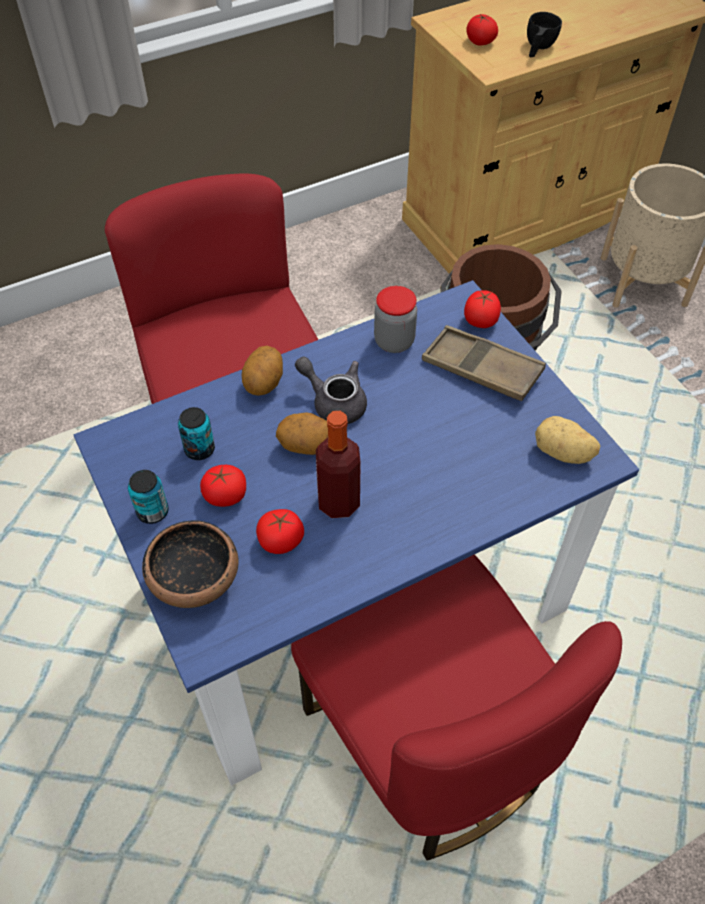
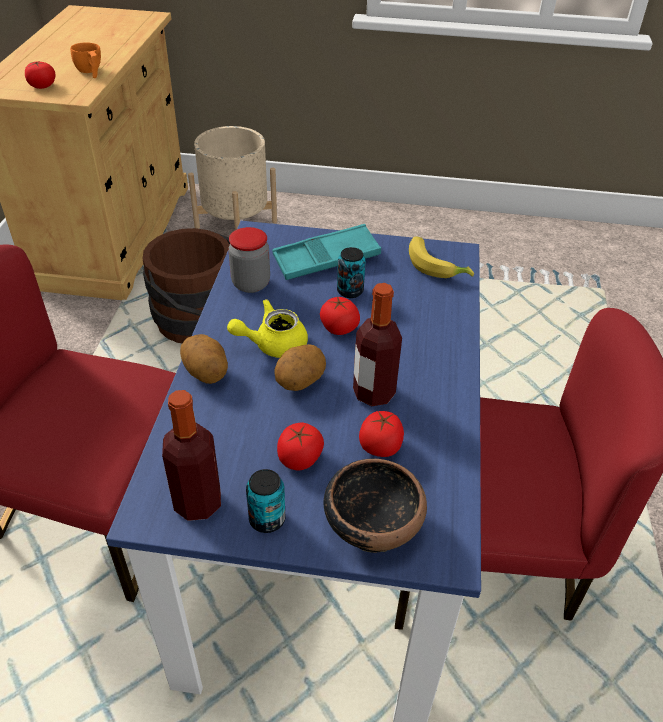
camera: 55 degrees left, 10 degrees down
can [178,407,215,460] -> can moved to [337,247,366,298]
grey teapot [295,356,367,424] -> yellow teapot [227,299,308,358]
brown tray [422,325,546,401] -> turquoise tray [272,224,381,280]
tomato [464,290,501,328] -> tomato moved to [320,296,360,335]
black cup [527,12,562,57] -> orange cup [70,43,101,78]
potato [535,416,601,464] -> banana [409,236,474,278]
none -> bottle [162,390,221,521]

